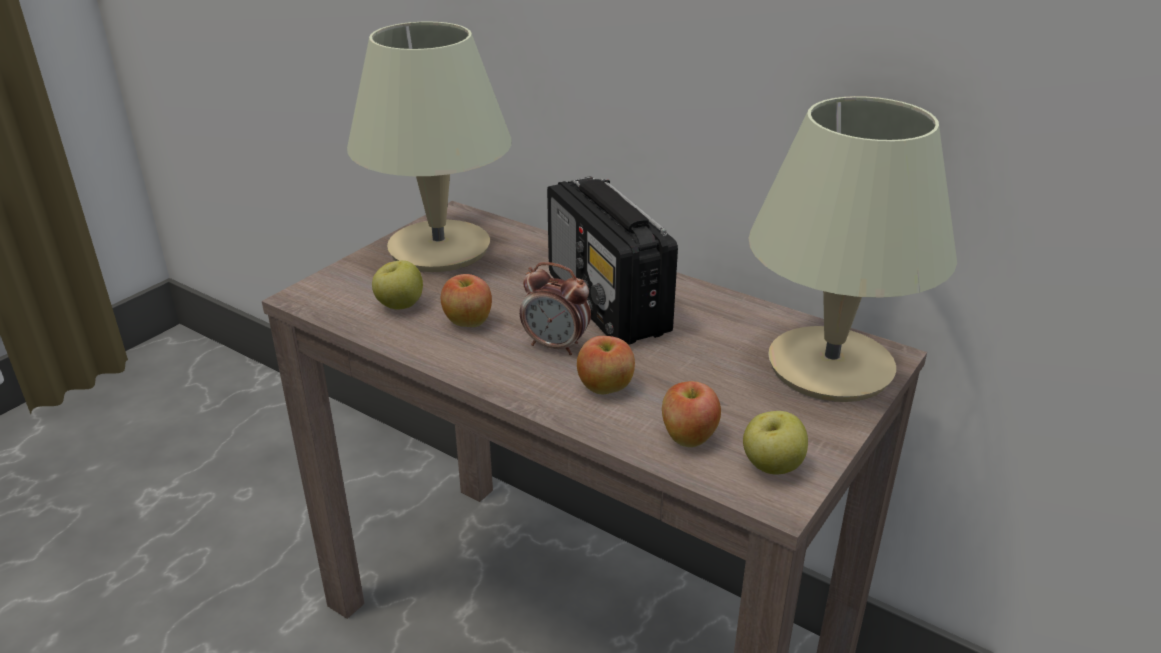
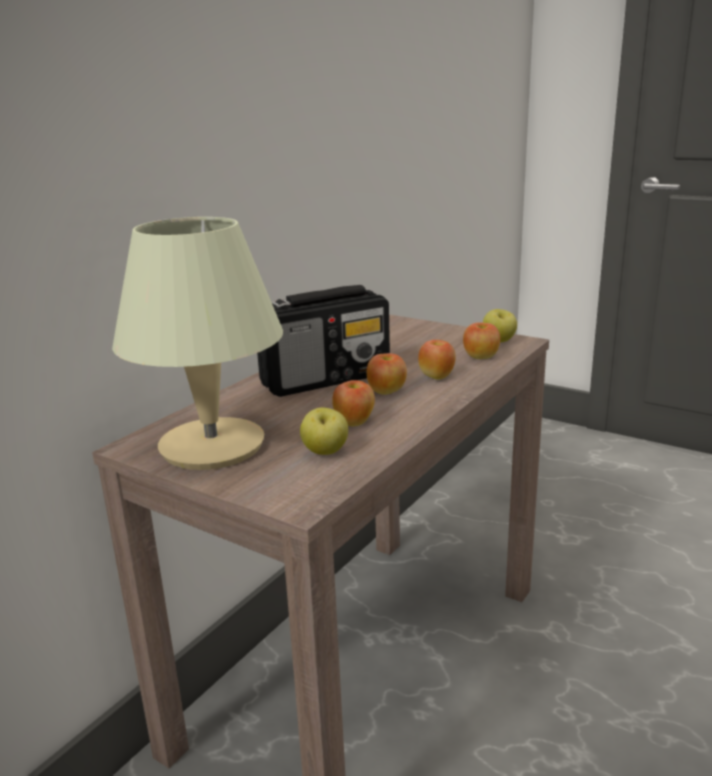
camera: 90 degrees left, 10 degrees down
alarm clock [520,262,591,355] -> apple [367,353,407,395]
beige table lamp [748,96,957,402] -> none

